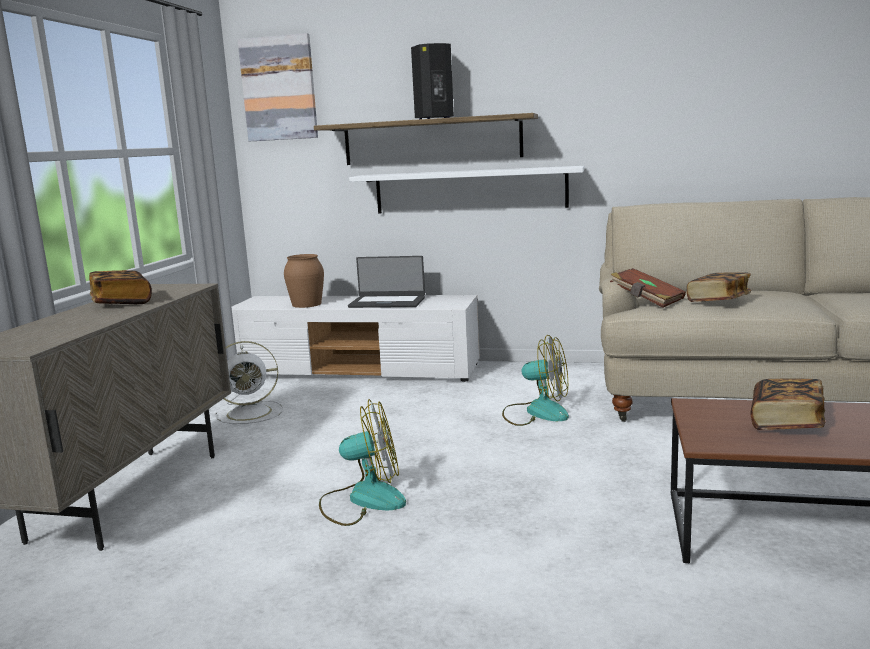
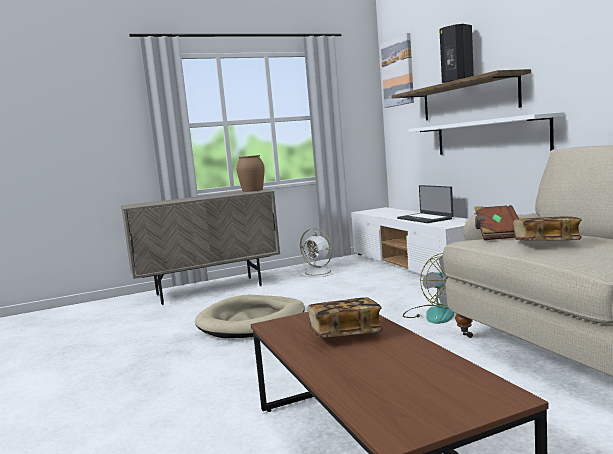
camera: 55 degrees right, 5 degrees down
book [89,270,152,304] -> none
brown vase [284,254,324,308] -> brown vase moved to [236,155,265,192]
fan [319,399,406,526] -> beige dog bed [195,295,305,338]

